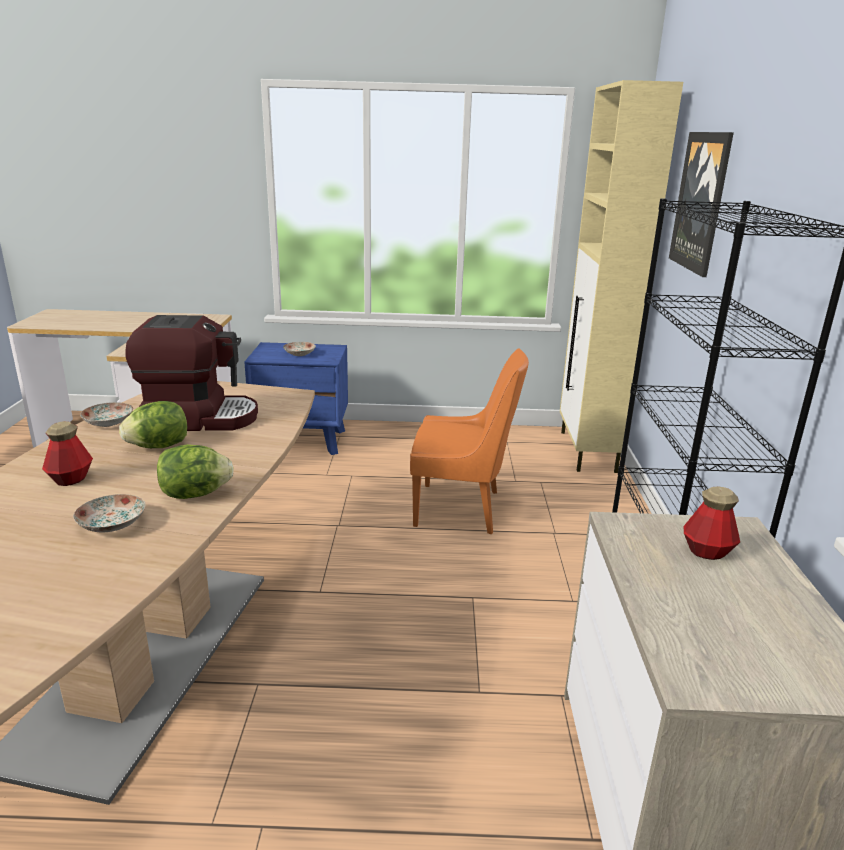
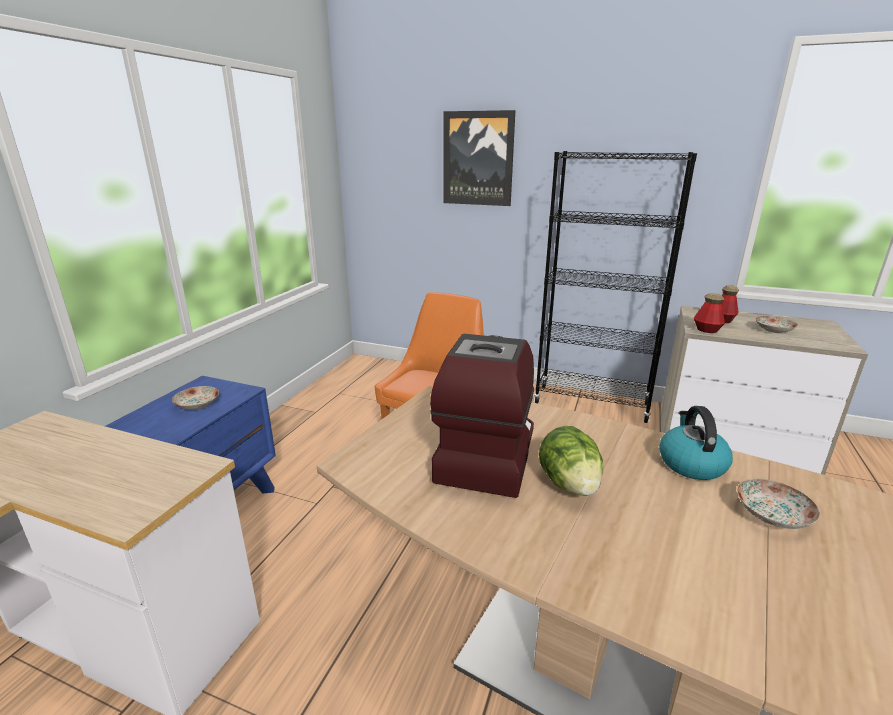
camera: 70 degrees left, 0 degrees up
bottle [42,421,93,486] -> bottle moved to [694,293,725,333]
plate [80,402,133,427] -> plate moved to [756,316,798,333]
lettuce [157,444,234,499] -> kettle [659,406,733,480]
beige cabinet [560,80,683,473] -> none

